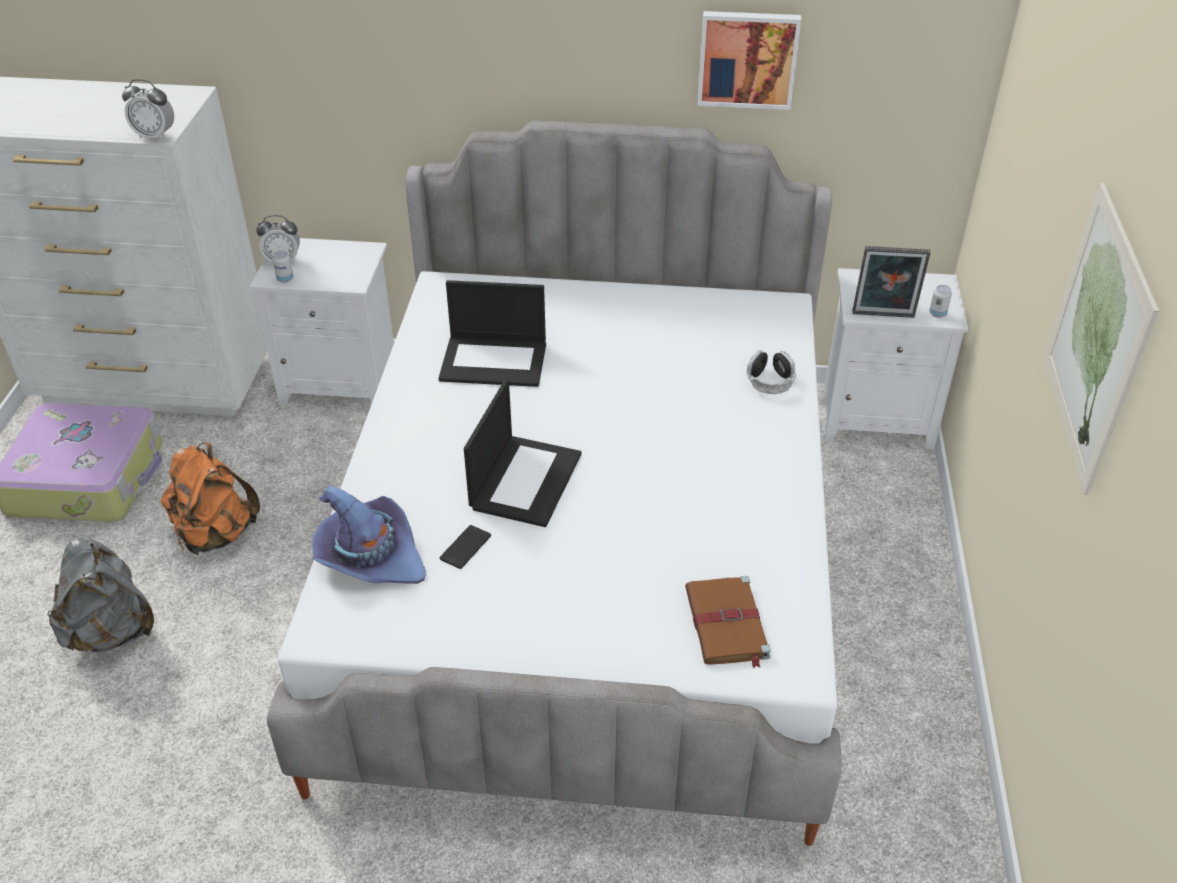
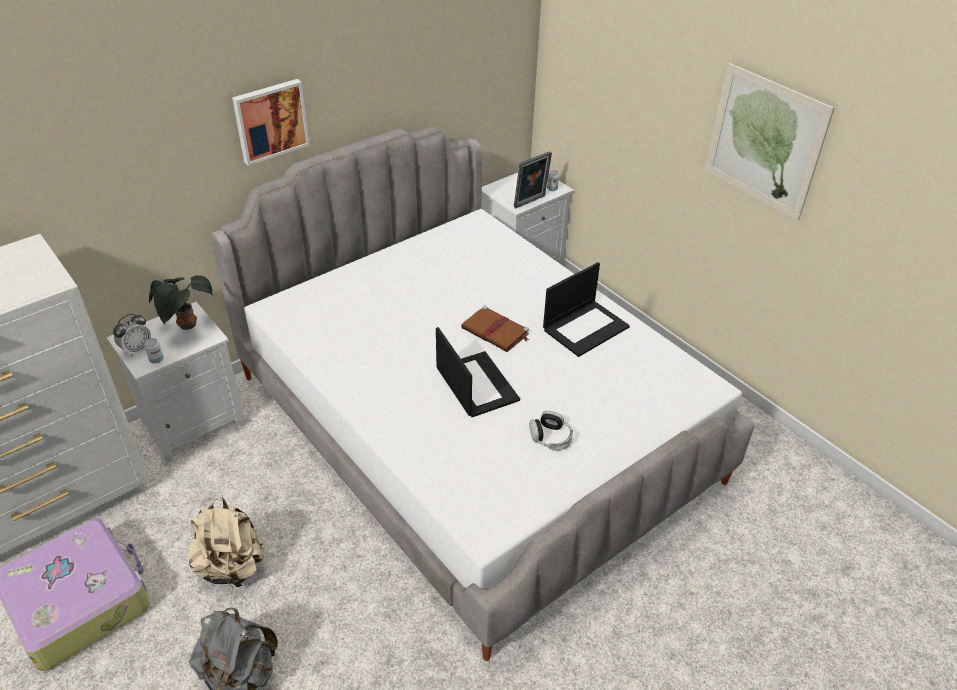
camera: 45 degrees left, 0 degrees up
alarm clock [122,79,174,141] -> none
orange backpack [161,442,260,555] -> beige backpack [189,497,264,589]
purple hat [312,486,426,584] -> none
laptop [438,280,546,387] -> laptop moved to [543,262,630,357]
phone [440,525,491,569] -> none
brown book [685,576,771,669] -> brown book moved to [461,306,529,352]
picture [697,11,801,110] -> picture moved to [232,79,310,166]
headphones [747,350,796,394] -> headphones moved to [529,411,573,451]
none -> potted plant [149,275,213,330]

